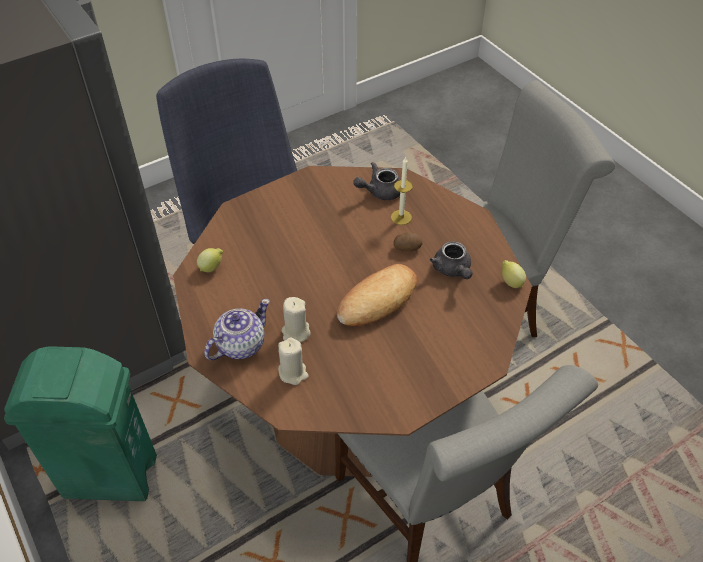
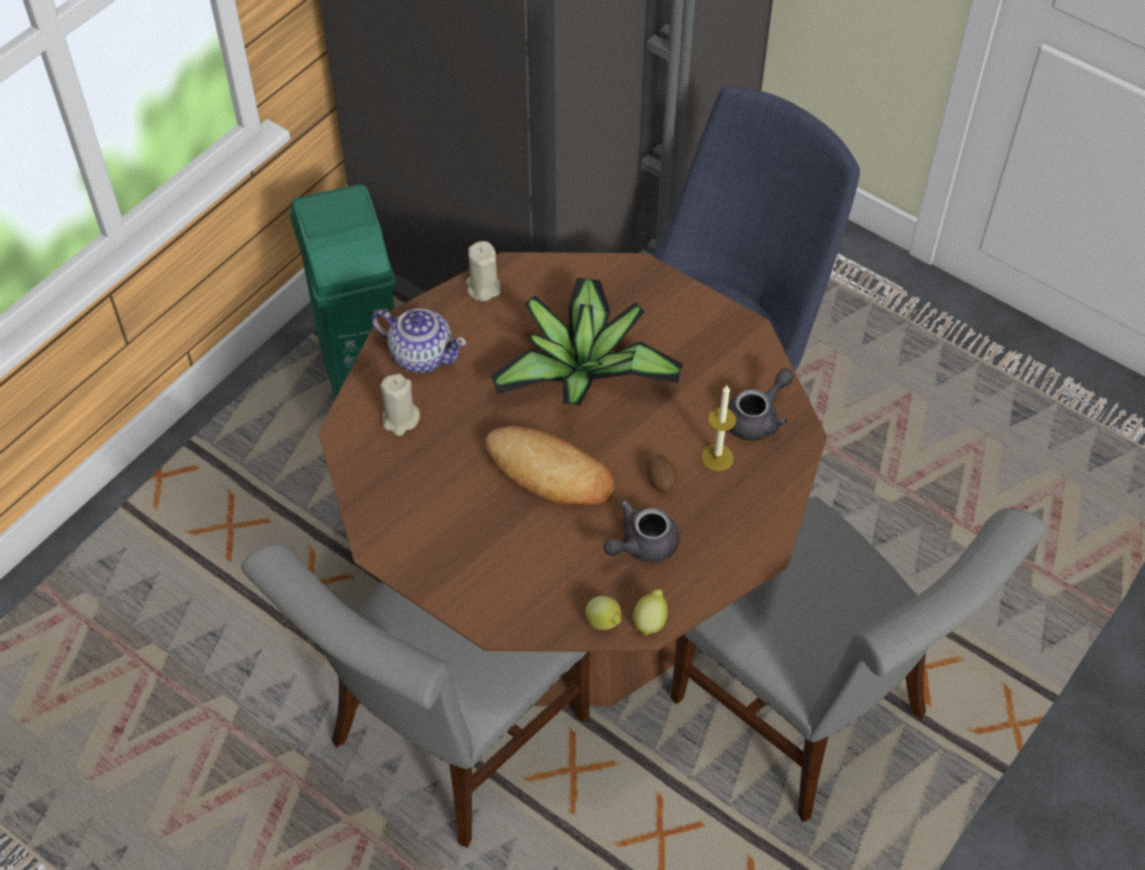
camera: 70 degrees right, 5 degrees up
lemon [197,248,223,272] -> lemon moved to [585,596,621,630]
beige candle [282,297,311,342] -> beige candle moved to [466,241,501,301]
grey teapot [353,162,401,200] -> grey teapot turned 90 degrees clockwise [728,368,794,441]
none -> potted plant [490,278,683,406]

